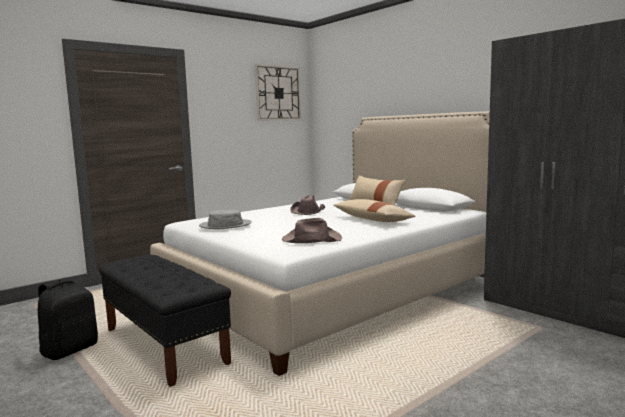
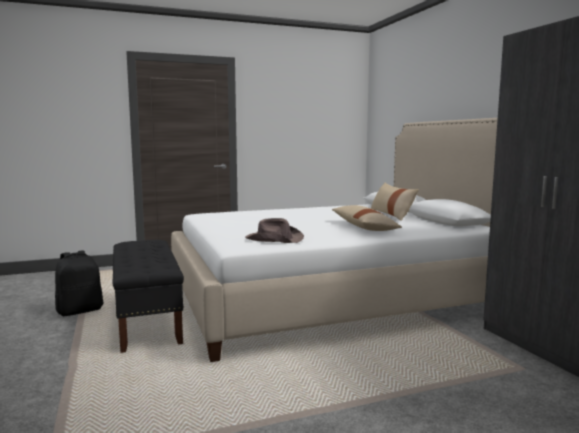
camera: 20 degrees right, 0 degrees up
grey hat [199,210,252,229] -> none
wall clock [255,64,301,121] -> none
brown hat [290,195,325,215] -> none

